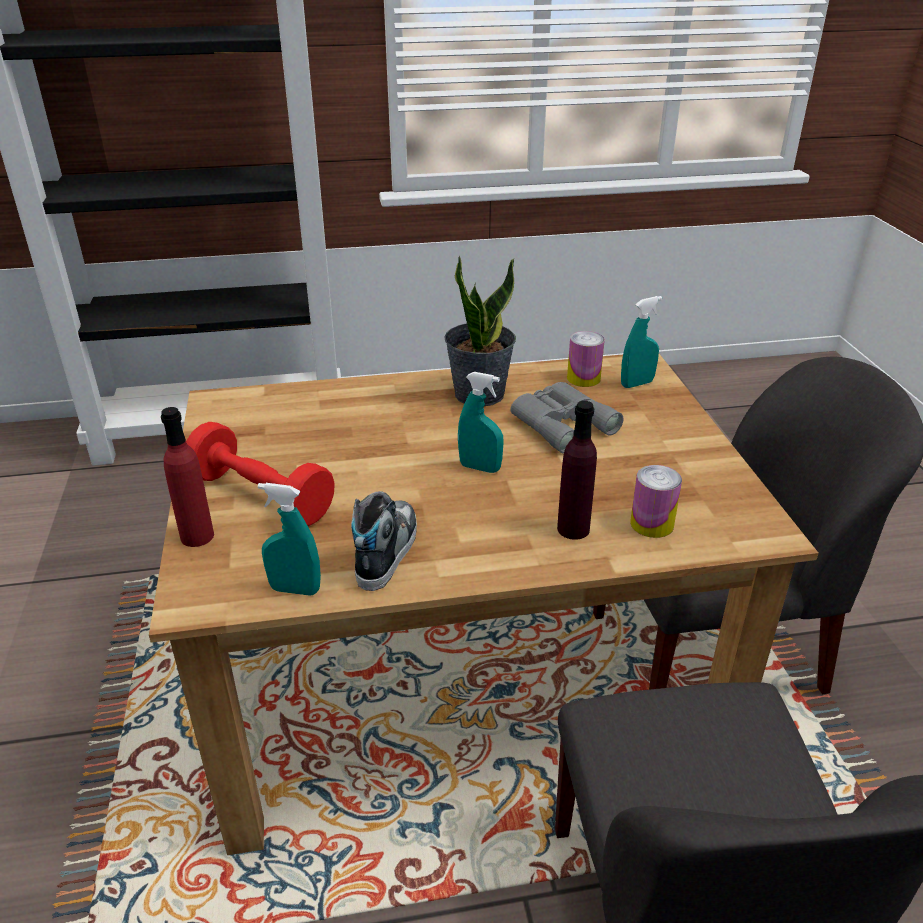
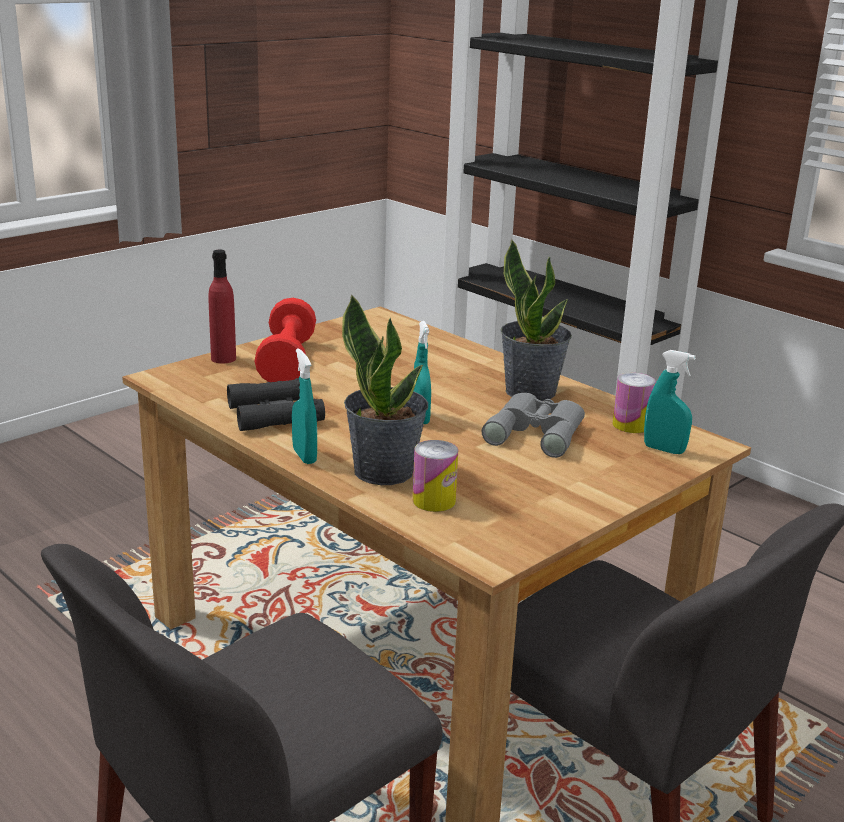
camera: 55 degrees right, 10 degrees down
turquoise spray bottle [258,483,321,596] -> turquoise spray bottle moved to [292,348,317,464]
shoe [351,491,417,591] -> black binoculars [227,378,325,431]
purple bottle [557,401,597,540] -> potted plant [342,294,428,485]

